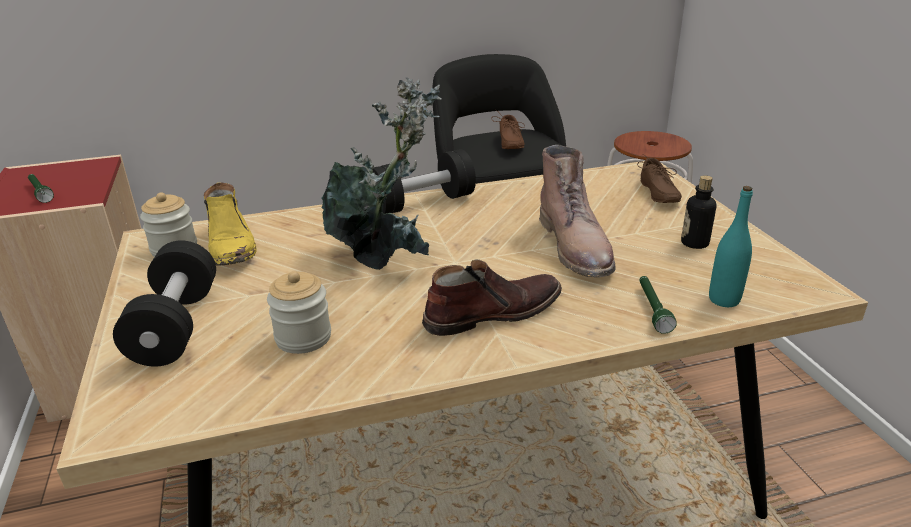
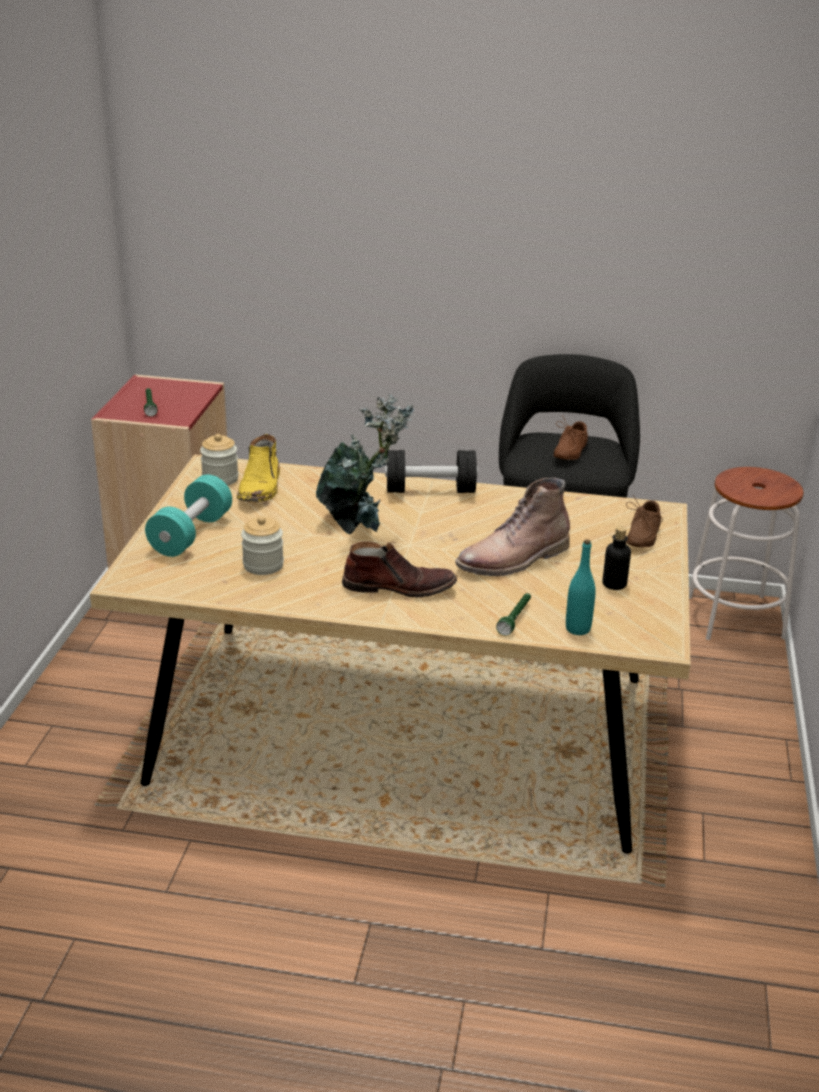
camera: 25 degrees right, 0 degrees up
black dumbbell [113,240,216,366] -> turquoise dumbbell [145,474,232,557]
brown boot [539,145,616,278] -> brown boot turned 45 degrees clockwise [455,478,570,576]

